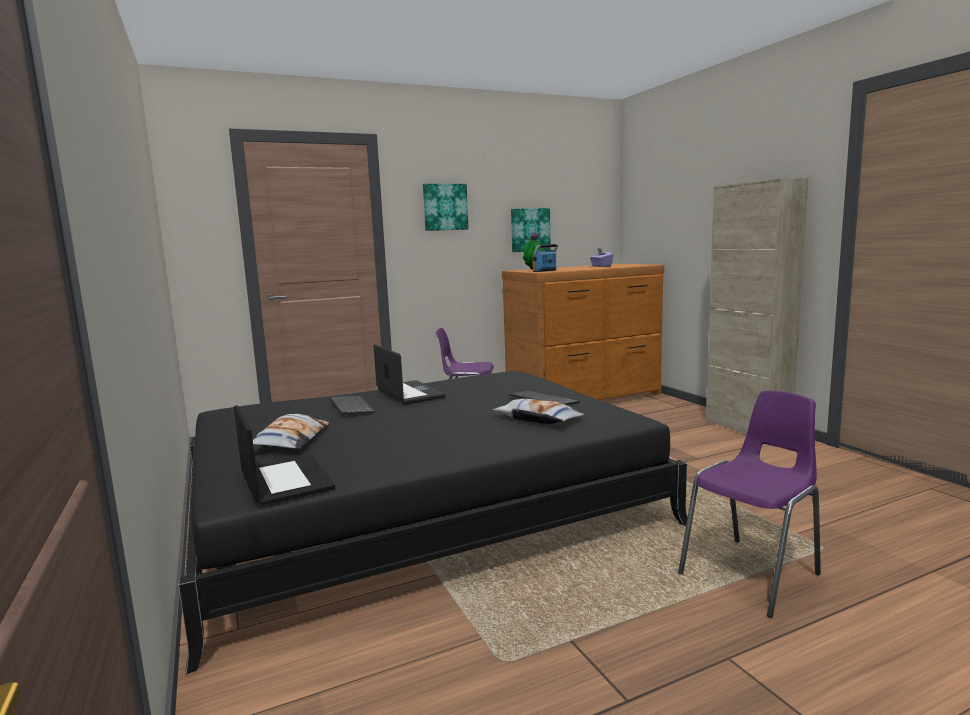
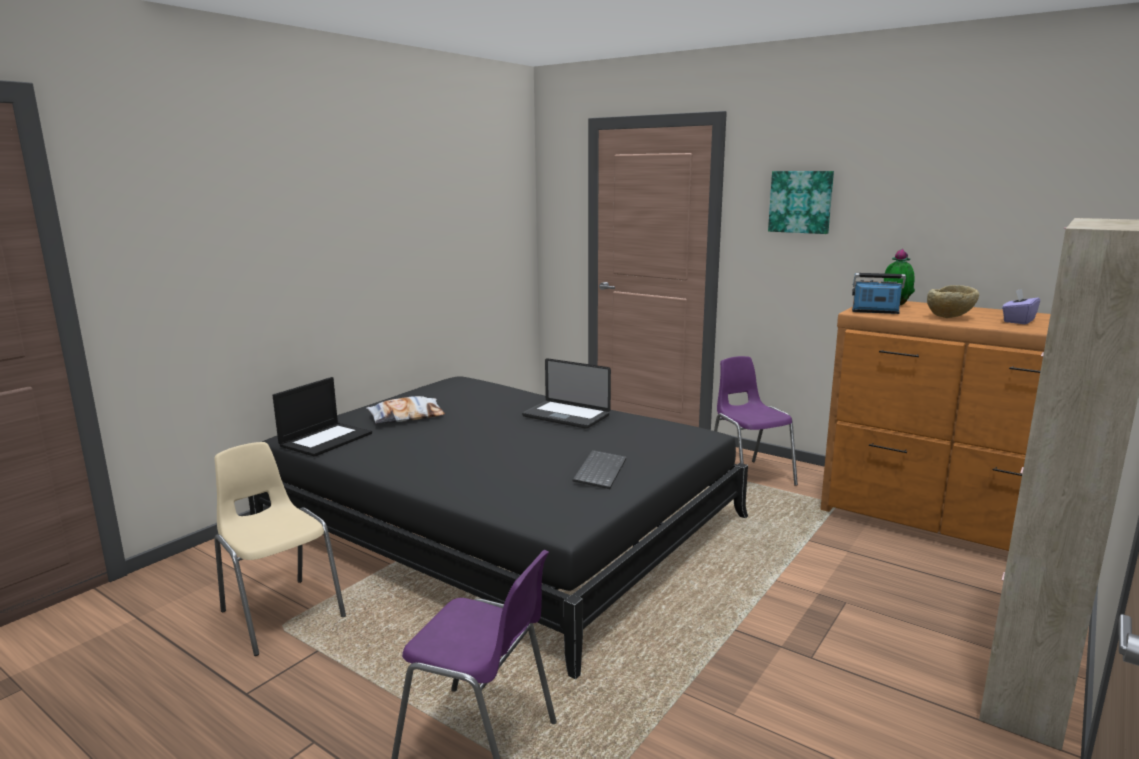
camera: 60 degrees right, 5 degrees up
keyboard [330,396,375,415] -> none
laptop [374,344,446,404] -> laptop turned 90 degrees clockwise [522,358,611,429]
pillow [493,399,586,424] -> none
picture [511,208,551,252] -> none
none -> beige chair [214,442,346,656]
none -> beige bowl [927,285,979,318]

